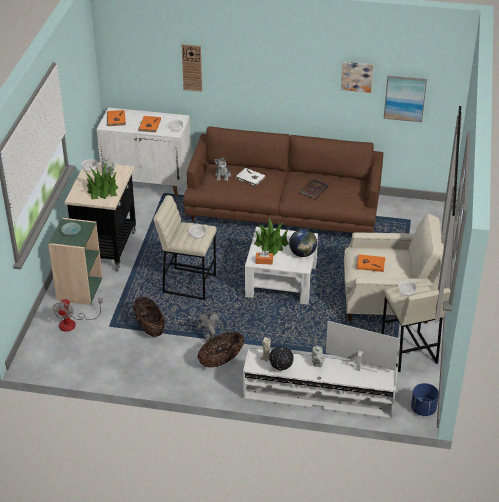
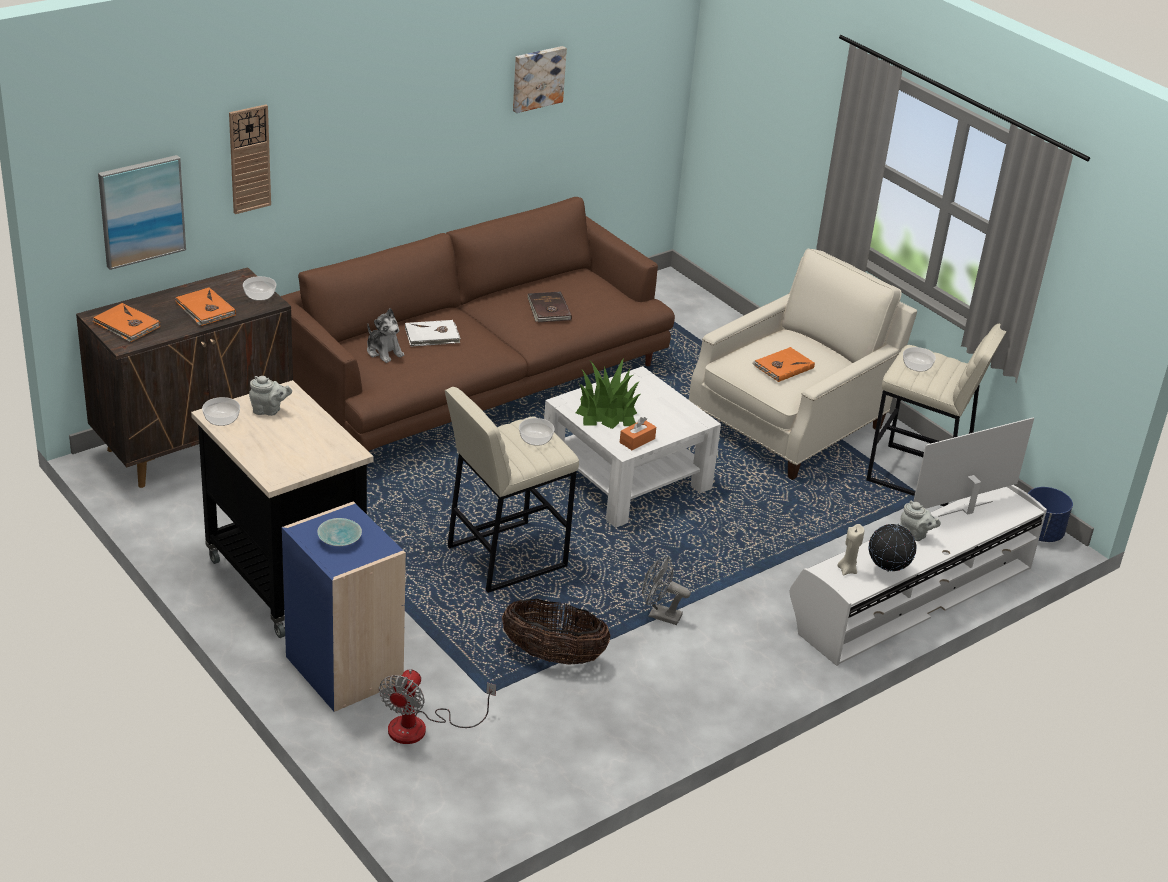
camera: 50 degrees left, 5 degrees down
green bookcase [48,218,103,305] -> blue bookcase [282,501,406,712]
fan [52,298,103,332] -> fan turned 60 degrees clockwise [379,669,496,744]
potted plant [86,163,119,200] -> none
white cabinet [97,108,191,196] -> brown cabinet [76,267,293,488]
basket [197,332,244,368] -> none
globe [289,229,317,257] -> none
picture [384,76,427,122] -> picture moved to [98,155,186,270]

